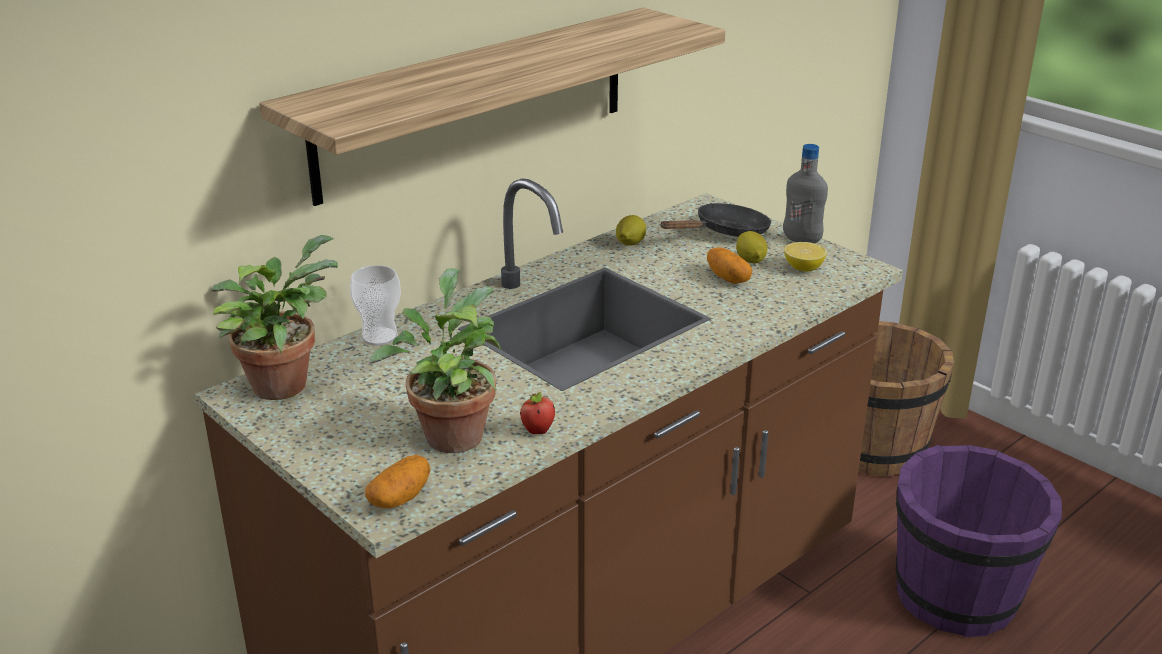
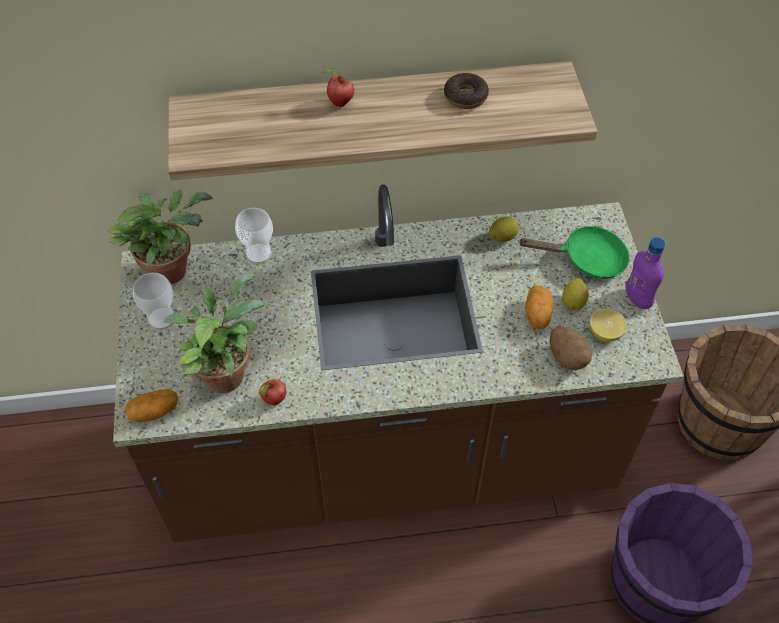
camera: 35 degrees right, 25 degrees up
black frying pan [660,203,771,237] -> green frying pan [518,226,630,279]
grey bottle [783,144,828,243] -> purple bottle [626,237,665,309]
none -> cup [133,273,174,330]
none -> apple [322,69,354,107]
none -> donut [444,73,489,109]
none -> potato [549,326,592,370]

